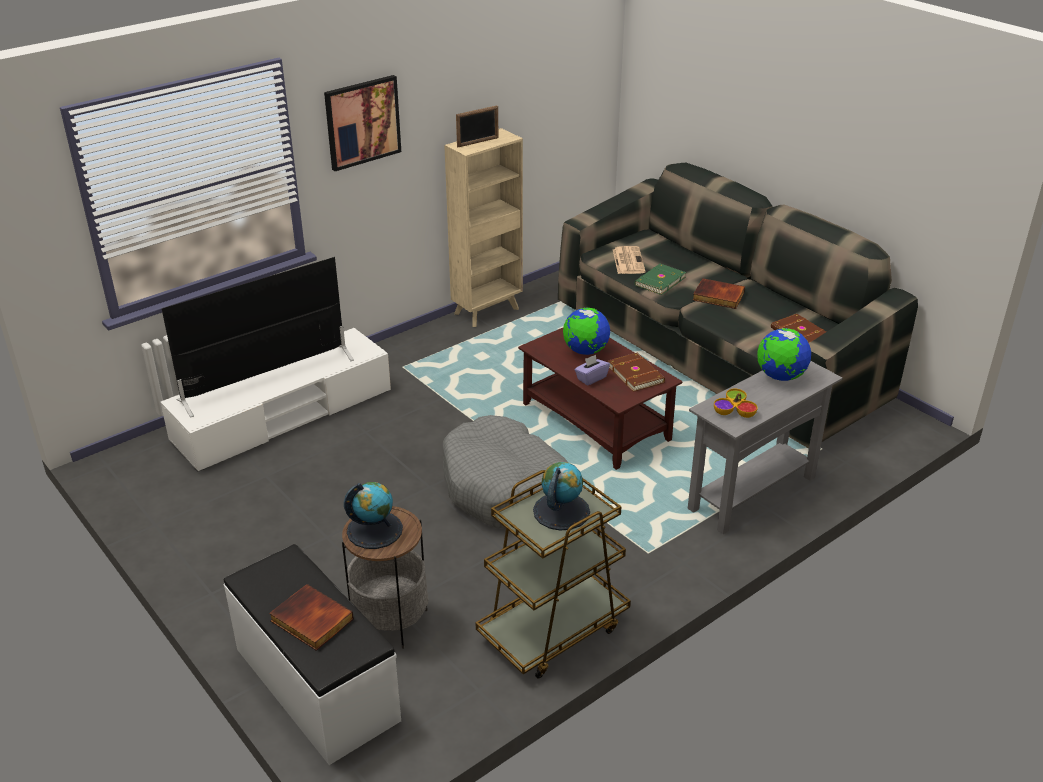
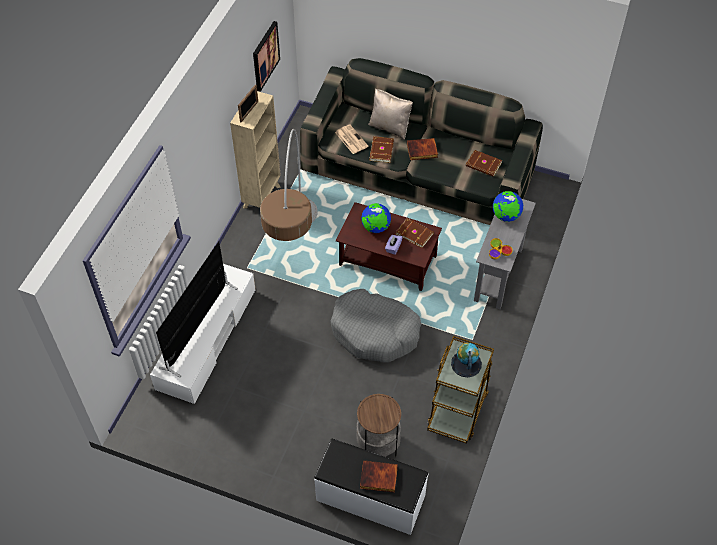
camera: 30 degrees left, 20 degrees up
picture [324,75,401,171] -> picture moved to [253,21,280,92]
globe [344,482,403,549] -> none
green book [634,263,686,295] -> brown book [369,136,394,163]
none -> floor lamp [260,129,317,241]
none -> beige pillow [368,88,413,140]

